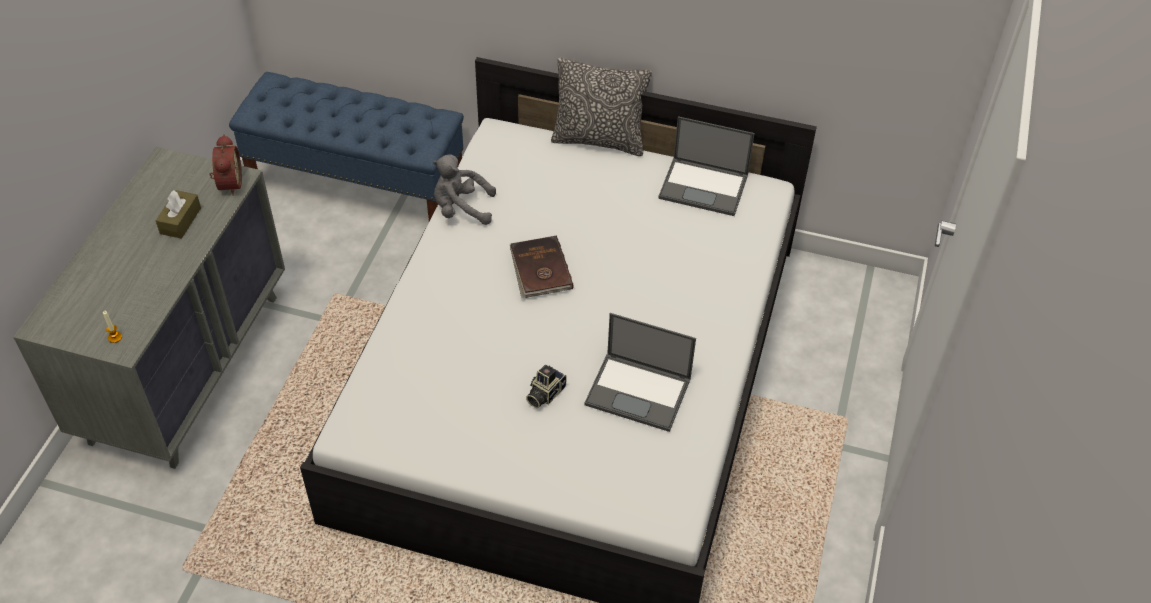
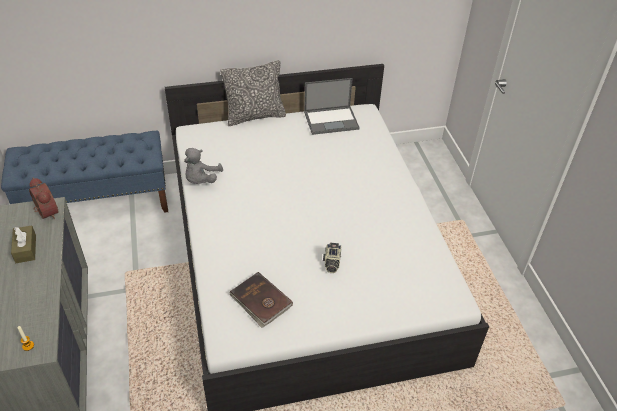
camera: 30 degrees left, 5 degrees down
grey plush toy [433,154,496,225] -> grey plush toy turned 45 degrees counterclockwise [184,148,223,184]
brown book [510,235,574,298] -> brown book moved to [229,272,293,328]
laptop [584,313,696,432] -> none

